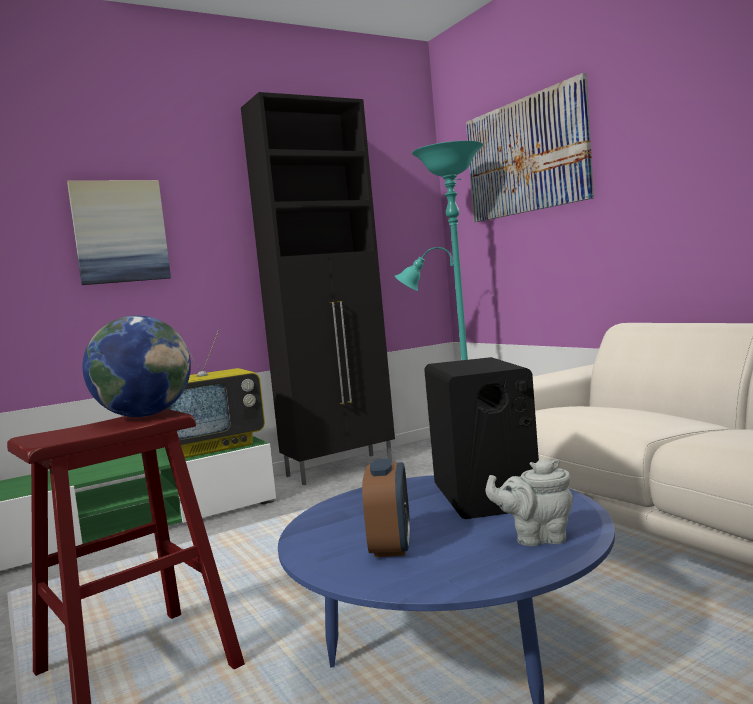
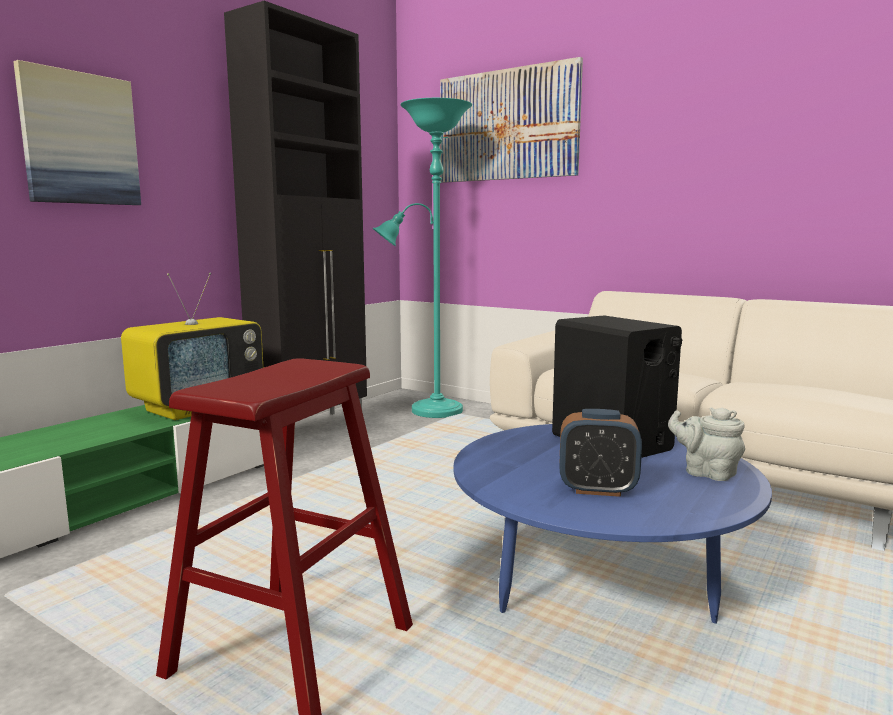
camera: 25 degrees left, 5 degrees up
globe [83,315,191,417] -> none
alarm clock [362,459,410,557] -> alarm clock turned 120 degrees clockwise [560,409,642,497]
grey teapot [486,459,573,546] -> grey teapot turned 60 degrees clockwise [668,407,745,481]

